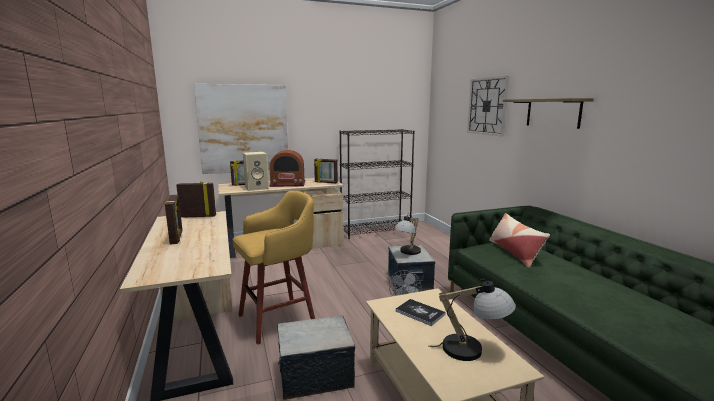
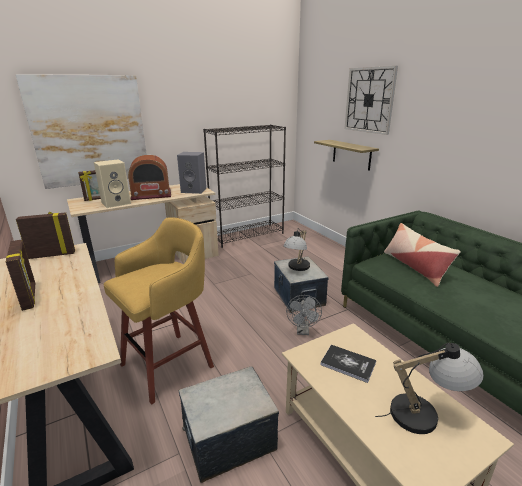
camera: 10 degrees left, 10 degrees up
picture frame [314,158,338,183] -> grey speaker [177,152,206,194]
shelf [503,98,594,129] -> shelf moved to [314,140,379,171]

